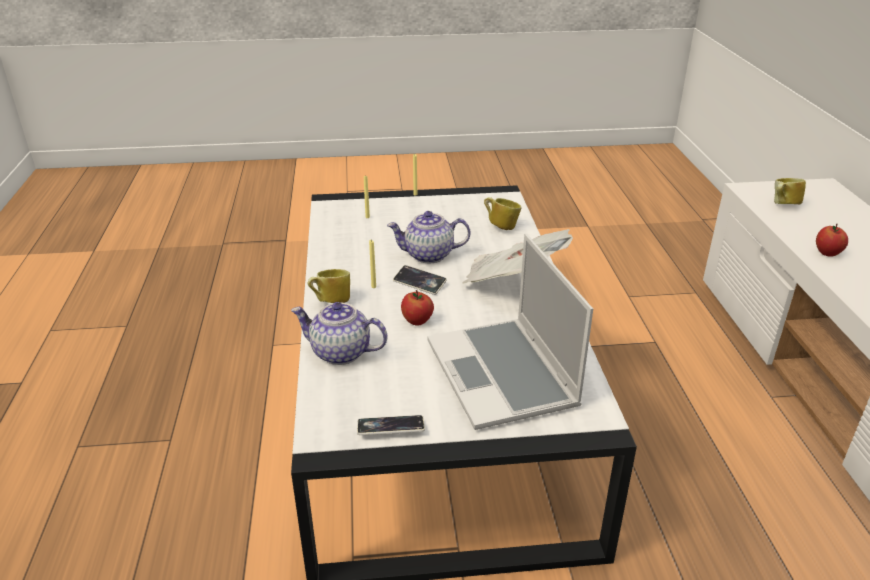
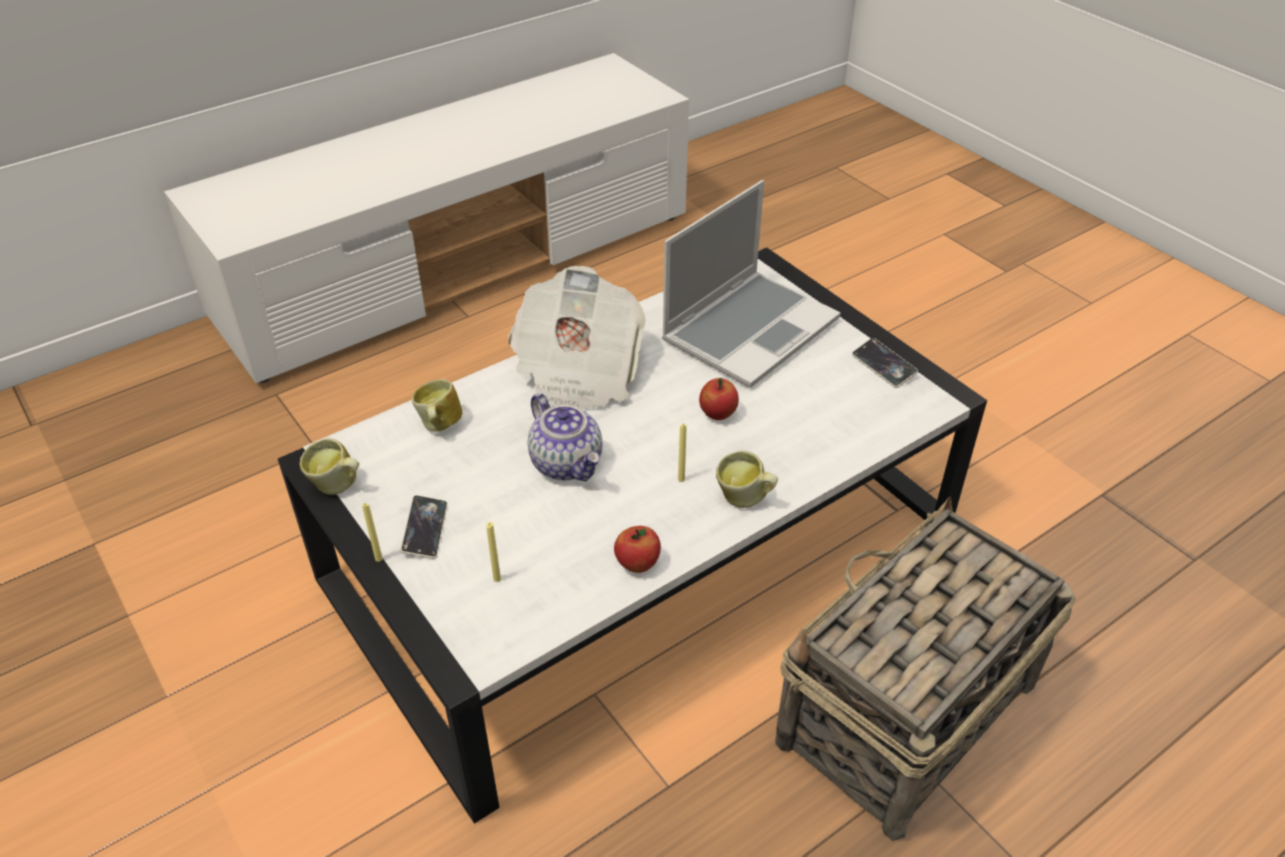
camera: 120 degrees left, 10 degrees up
teapot [291,302,388,365] -> none
phone [393,265,447,295] -> phone moved to [400,495,448,559]
mug [774,178,806,204] -> mug moved to [300,438,359,495]
apple [816,223,848,257] -> apple moved to [614,526,661,573]
none -> basket [775,496,1076,841]

